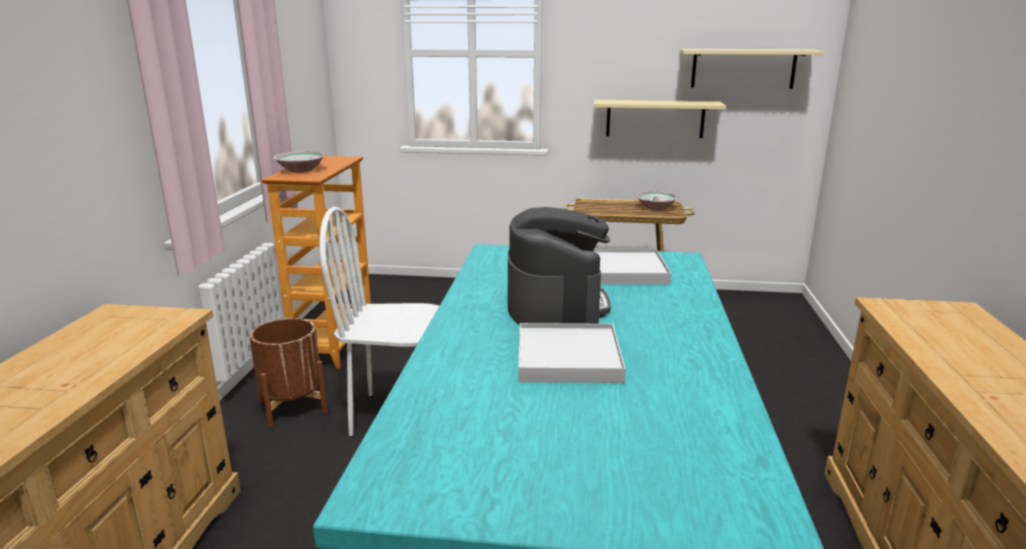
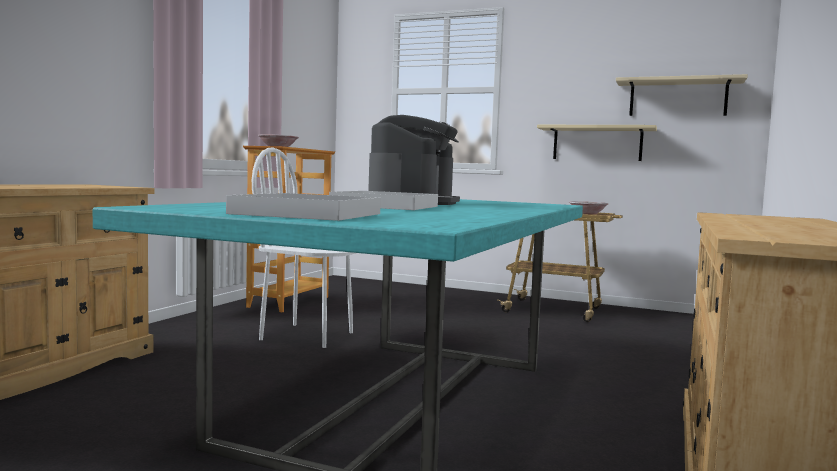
camera: 15 degrees right, 15 degrees down
brown planter [249,318,327,427] -> none
white tray [593,249,671,284] -> white tray moved to [226,193,381,221]

